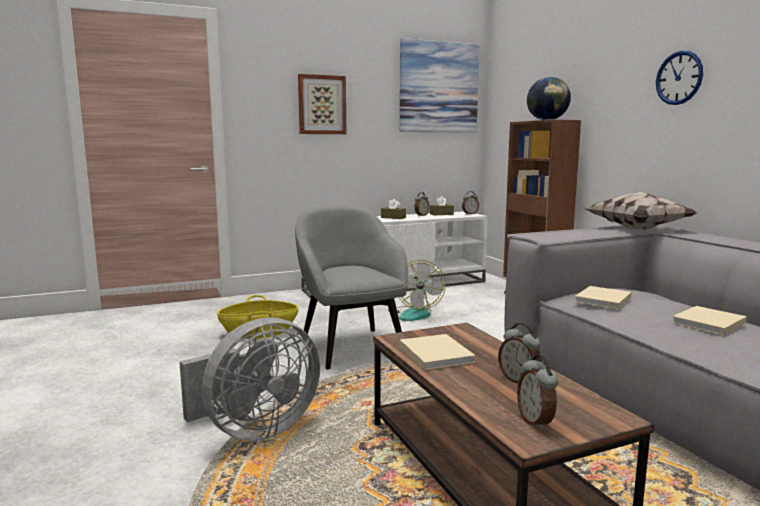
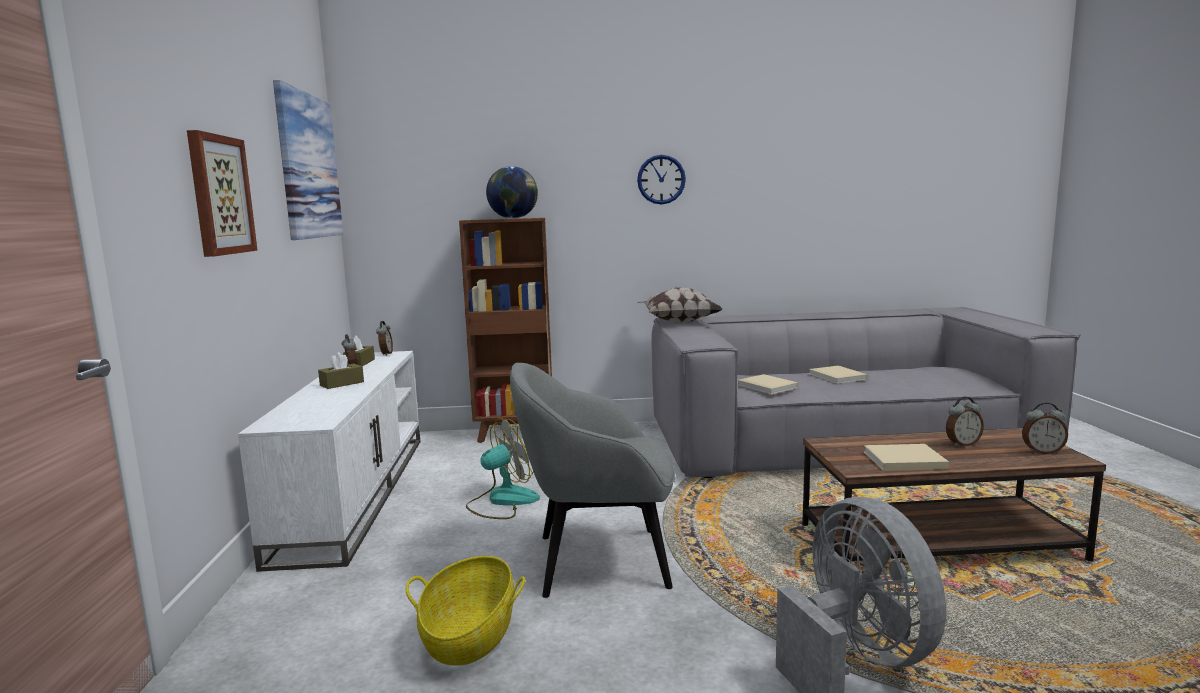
camera: 70 degrees left, 0 degrees up
fan [388,260,446,321] -> fan turned 60 degrees counterclockwise [466,418,540,519]

